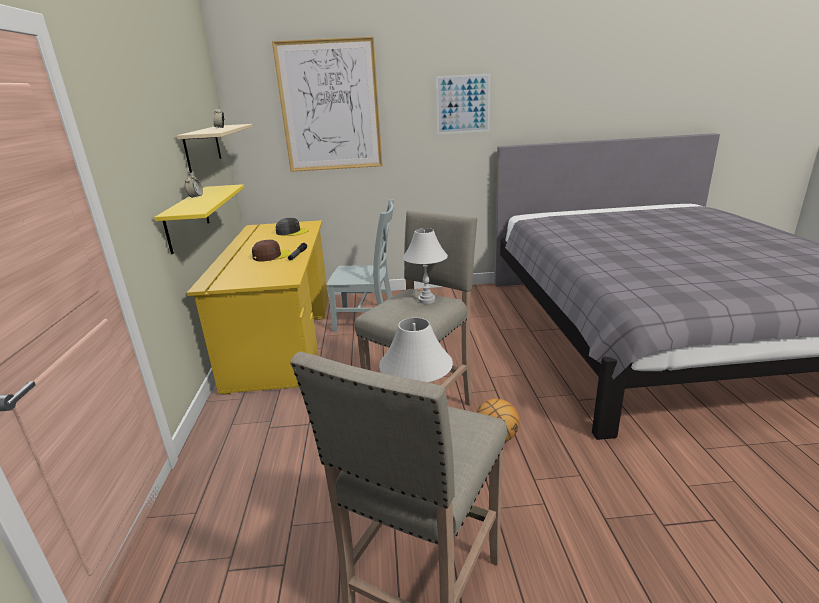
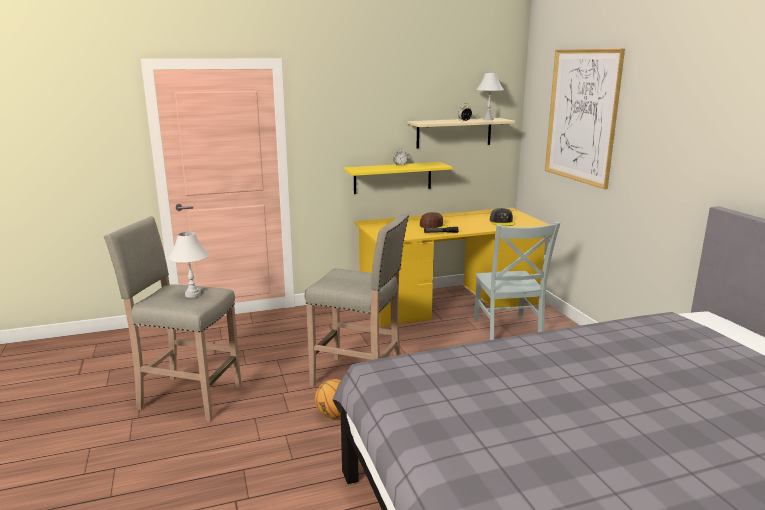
camera: 75 degrees right, 5 degrees down
white table lamp [403,228,448,304] -> white table lamp moved to [476,72,504,120]
picture [436,74,490,134] -> none

